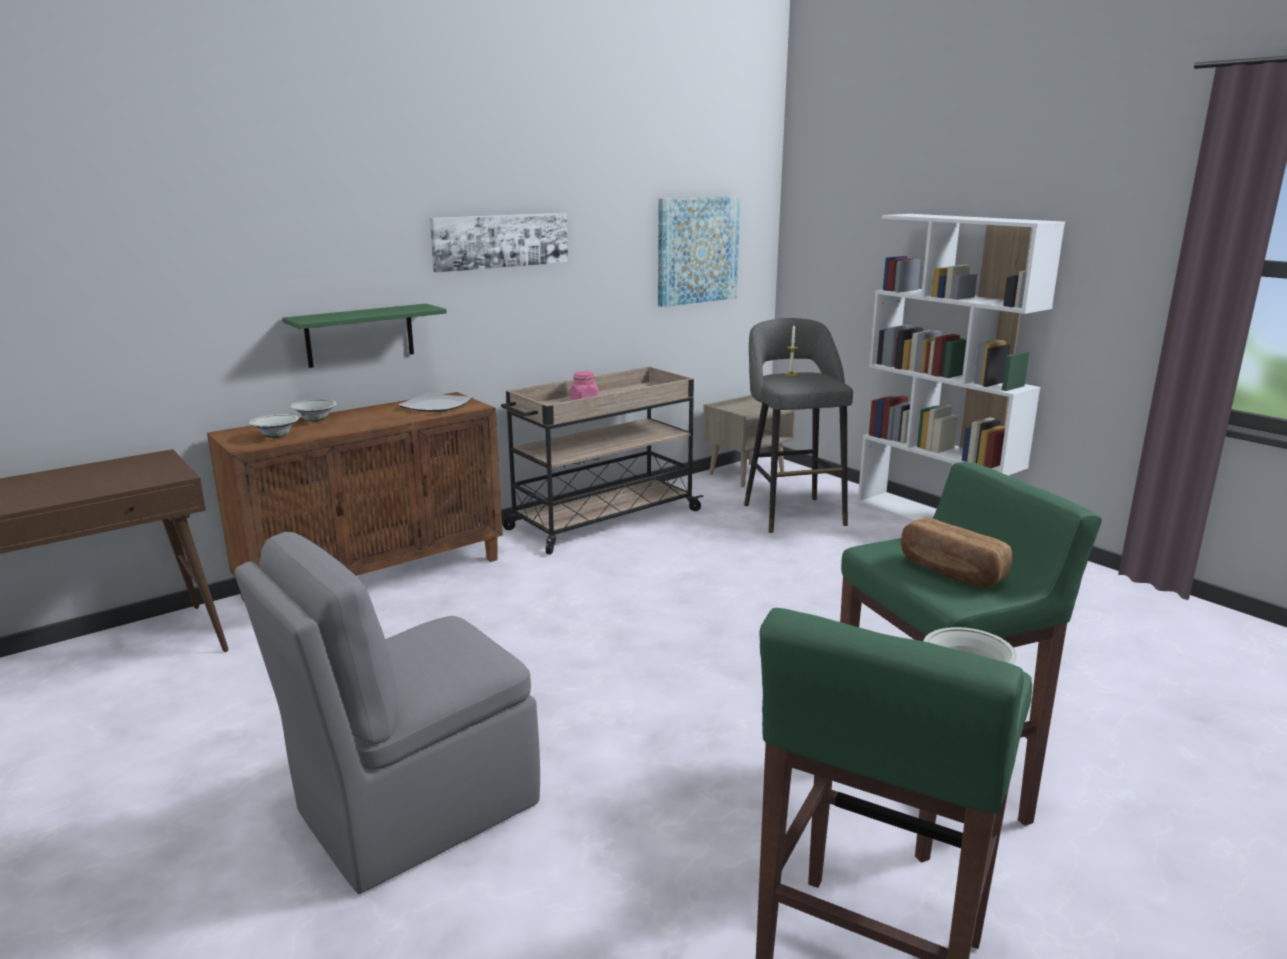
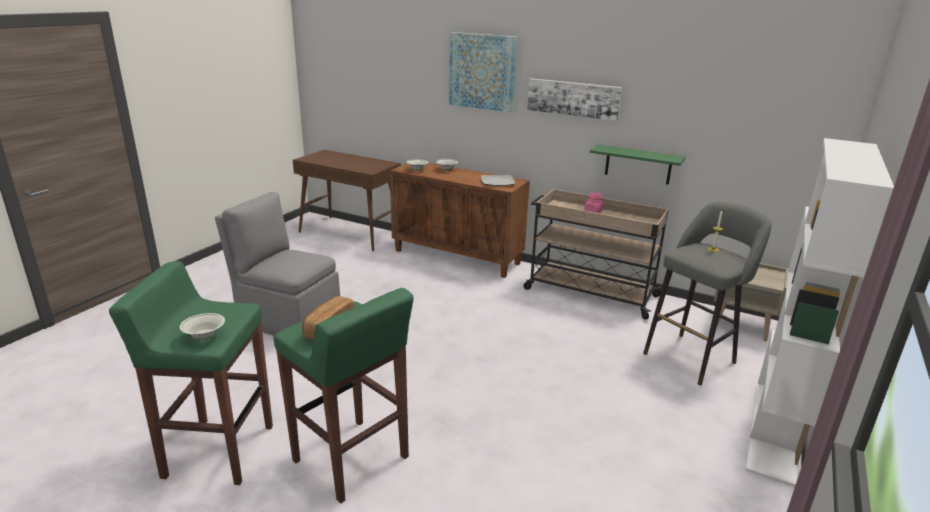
camera: 65 degrees right, 5 degrees up
green shelf [282,304,447,368] -> green shelf moved to [590,144,685,185]
picture [658,196,740,307] -> picture moved to [449,32,517,112]

